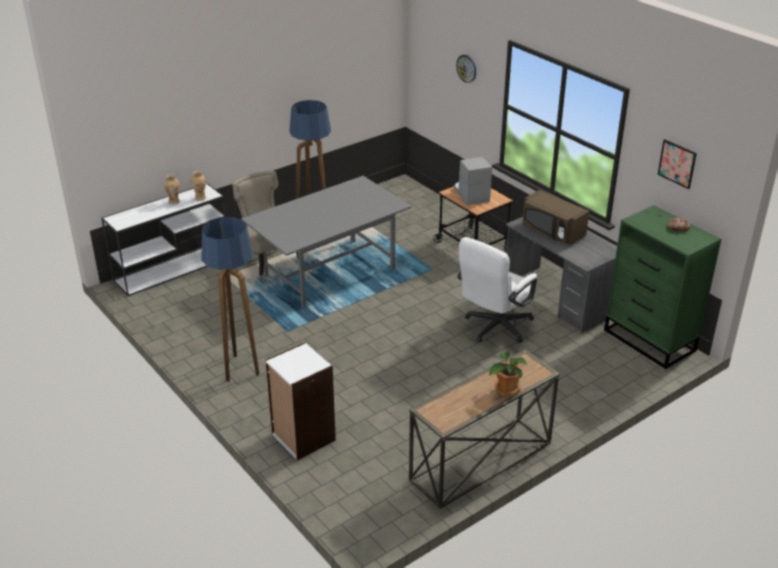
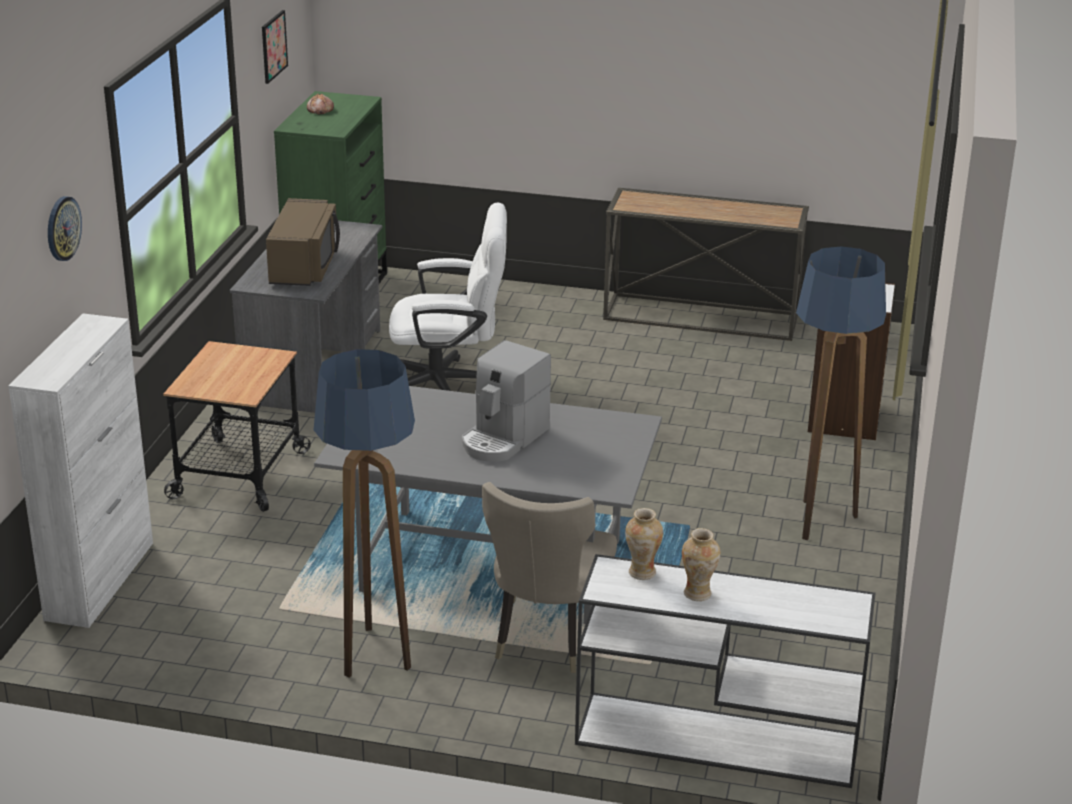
camera: 130 degrees left, 5 degrees down
coffee machine [454,157,492,205] -> coffee machine moved to [462,340,551,462]
potted plant [489,352,527,397] -> none
none -> white cabinet [8,313,153,628]

